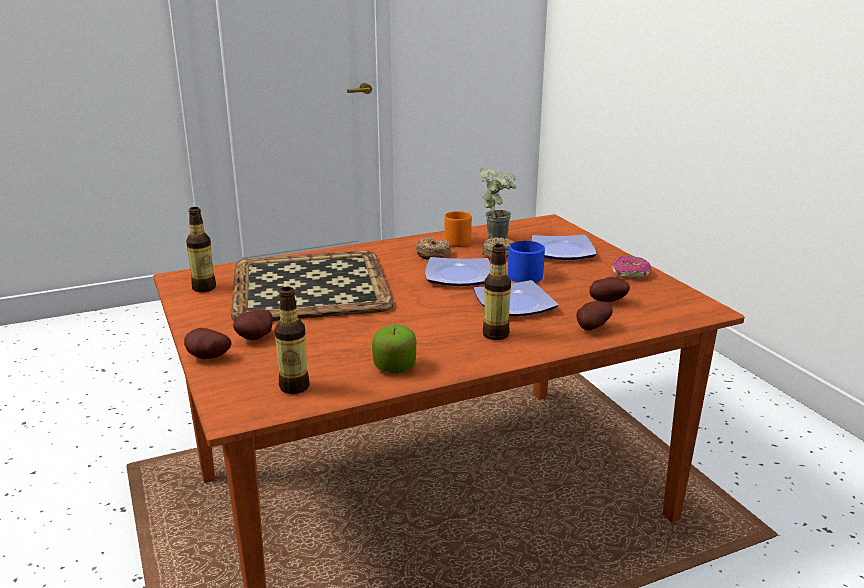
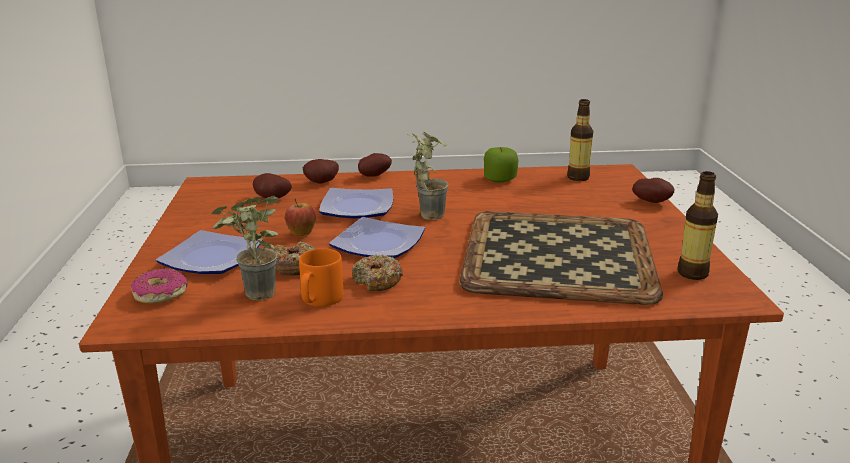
camera: 160 degrees left, 0 degrees up
potato [233,310,272,340] -> potato moved to [358,153,392,177]
bottle [483,244,511,340] -> none
blue mug [508,241,545,283] -> apple [285,198,316,236]
donut [612,256,651,279] -> donut moved to [131,268,188,304]
none -> potted plant [408,131,448,220]

